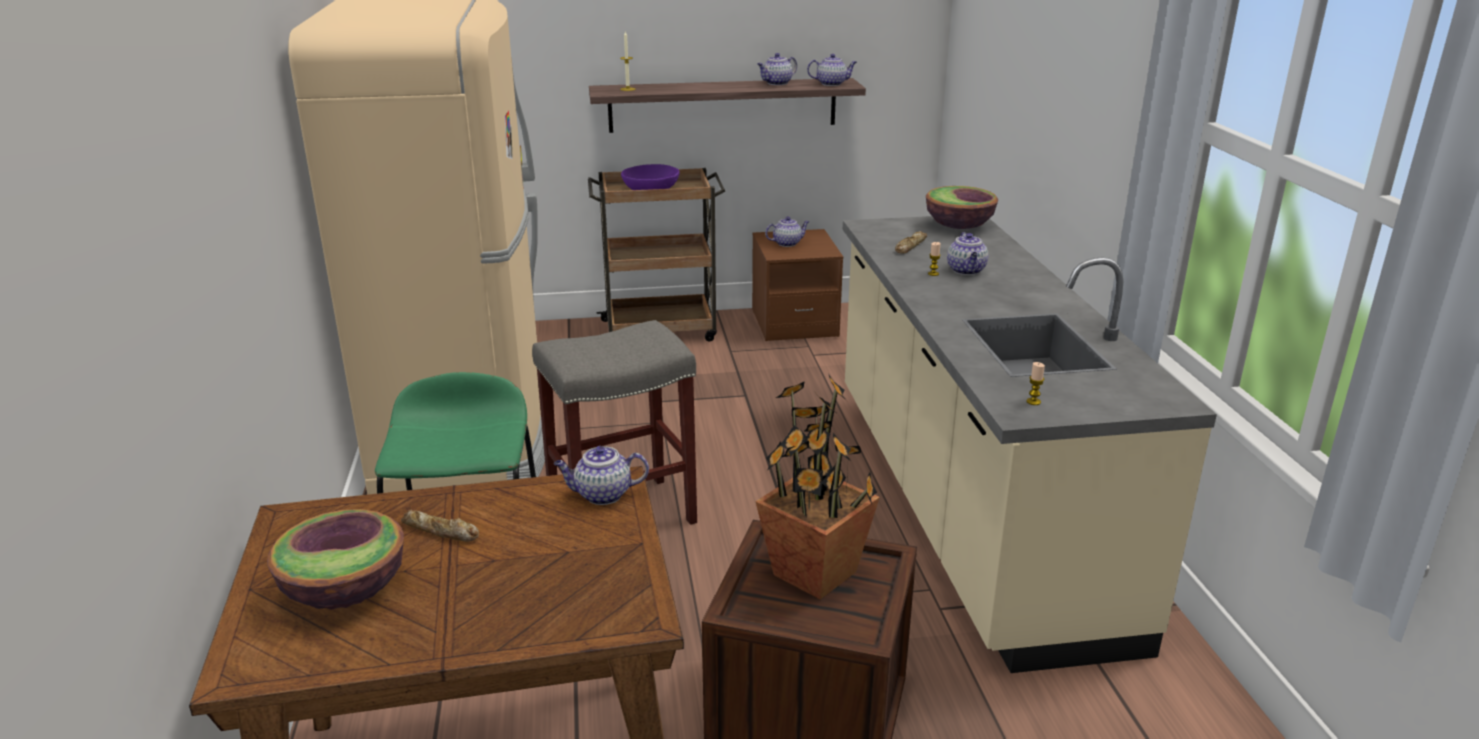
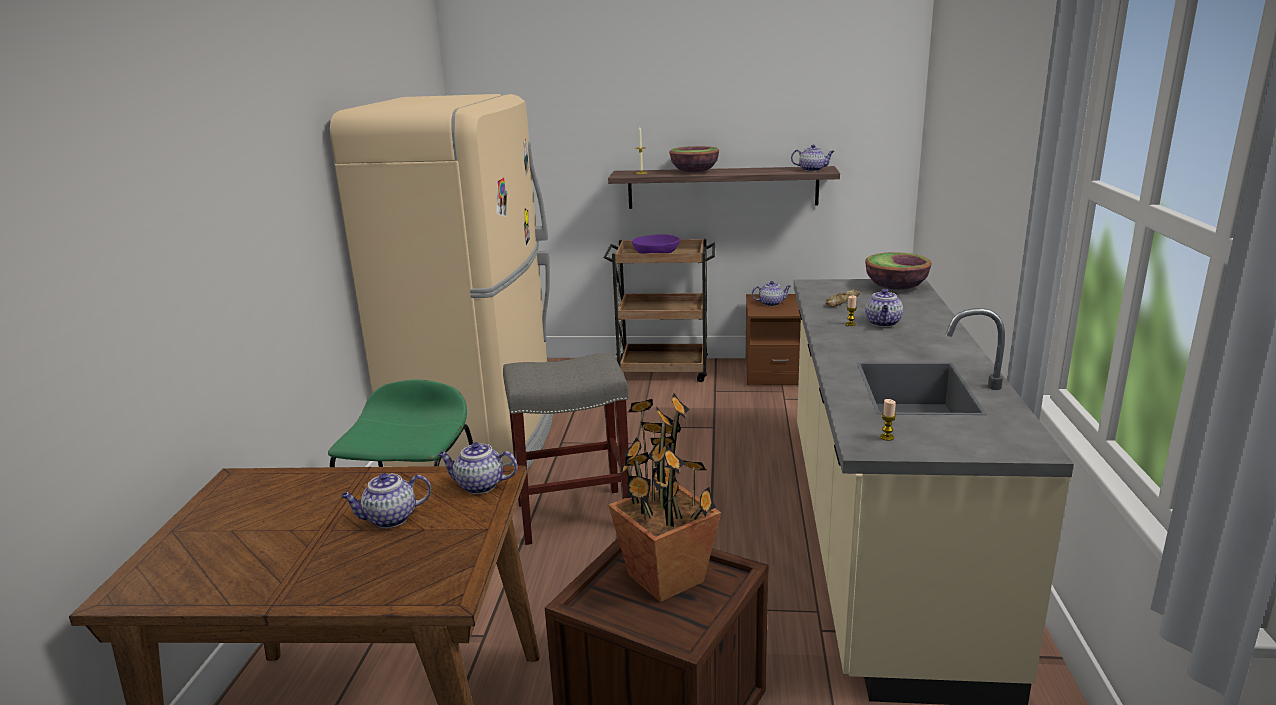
camera: 15 degrees right, 5 degrees down
bowl [267,509,404,610] -> bowl moved to [669,146,719,172]
bread [401,510,479,542] -> none
teapot [757,53,797,85] -> teapot moved to [340,473,431,528]

